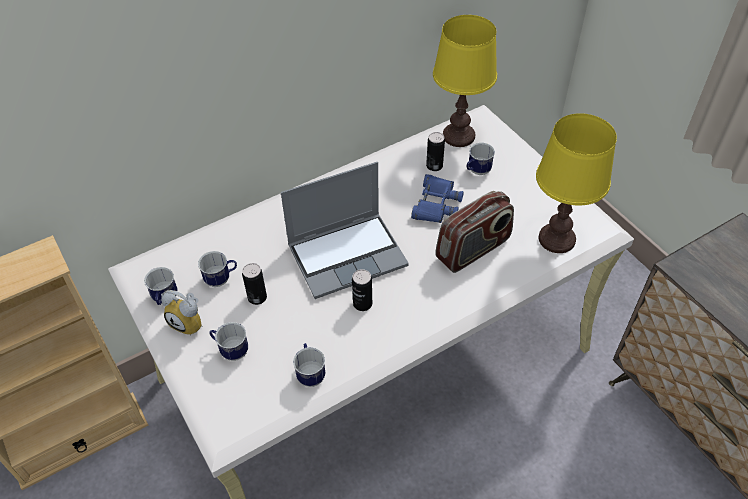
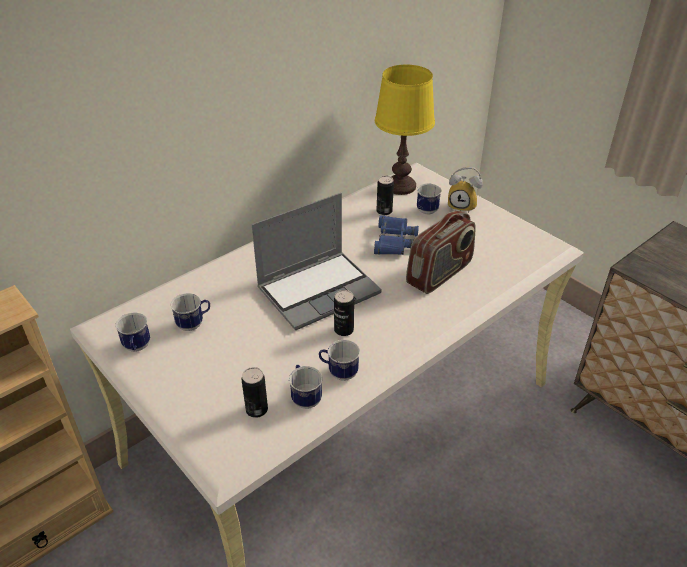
camera: 10 degrees left, 10 degrees down
alarm clock [161,290,203,336] -> alarm clock moved to [448,167,483,213]
mug [209,322,248,361] -> mug moved to [319,340,360,381]
can [242,263,267,305] -> can moved to [242,367,268,418]
yellow table lamp [536,113,617,253] -> none

